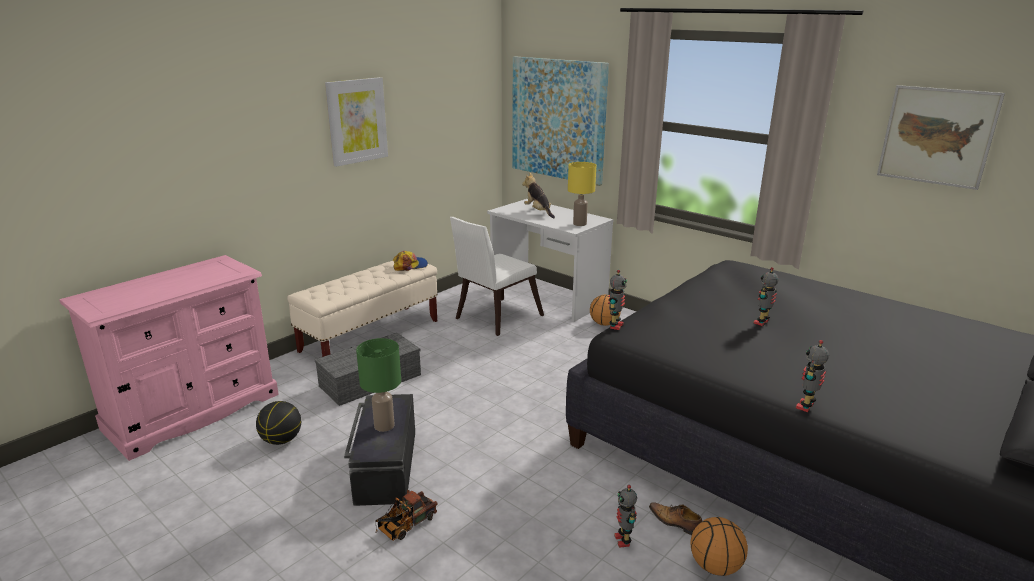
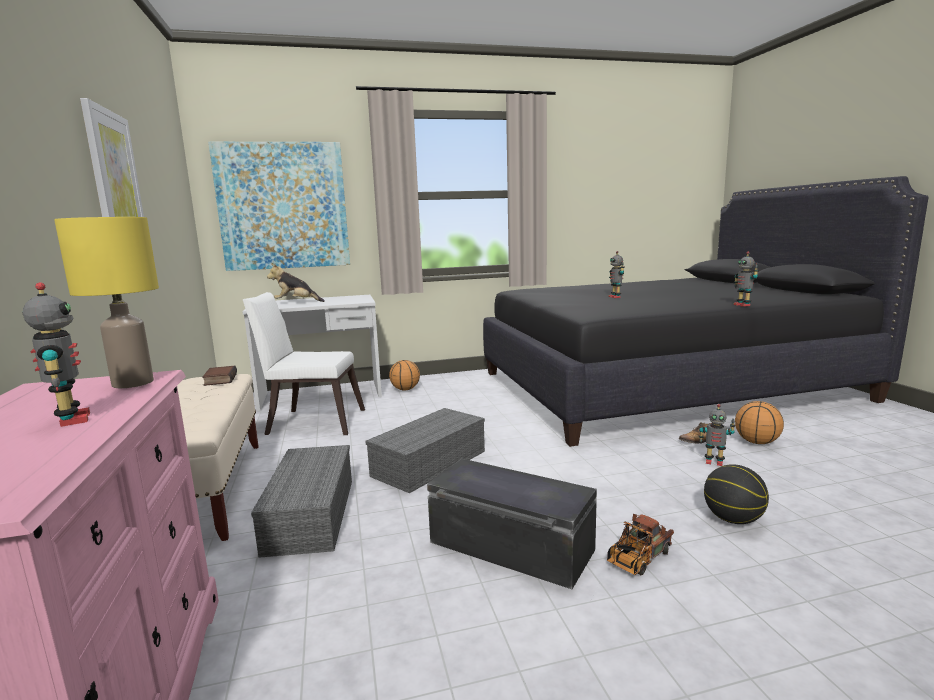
camera: 55 degrees left, 10 degrees down
basketball [256,401,301,445] -> basketball moved to [704,464,769,524]
green table lamp [356,338,401,432] -> none
toy truck [375,489,438,541] -> toy truck turned 60 degrees clockwise [607,514,674,575]
cap [393,251,428,271] -> book [202,366,237,386]
white chair [450,217,544,336] -> white chair turned 105 degrees clockwise [243,292,365,435]
yellow table lamp [568,162,596,226] -> yellow table lamp moved to [54,217,159,388]
toy robot [608,270,627,330] -> toy robot moved to [23,282,90,427]
picture [877,85,1005,190] -> none
none -> grey storage box [365,408,485,493]

